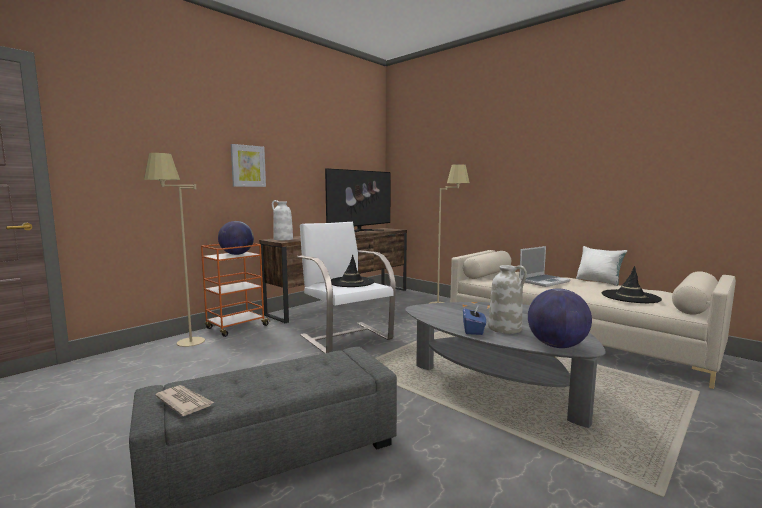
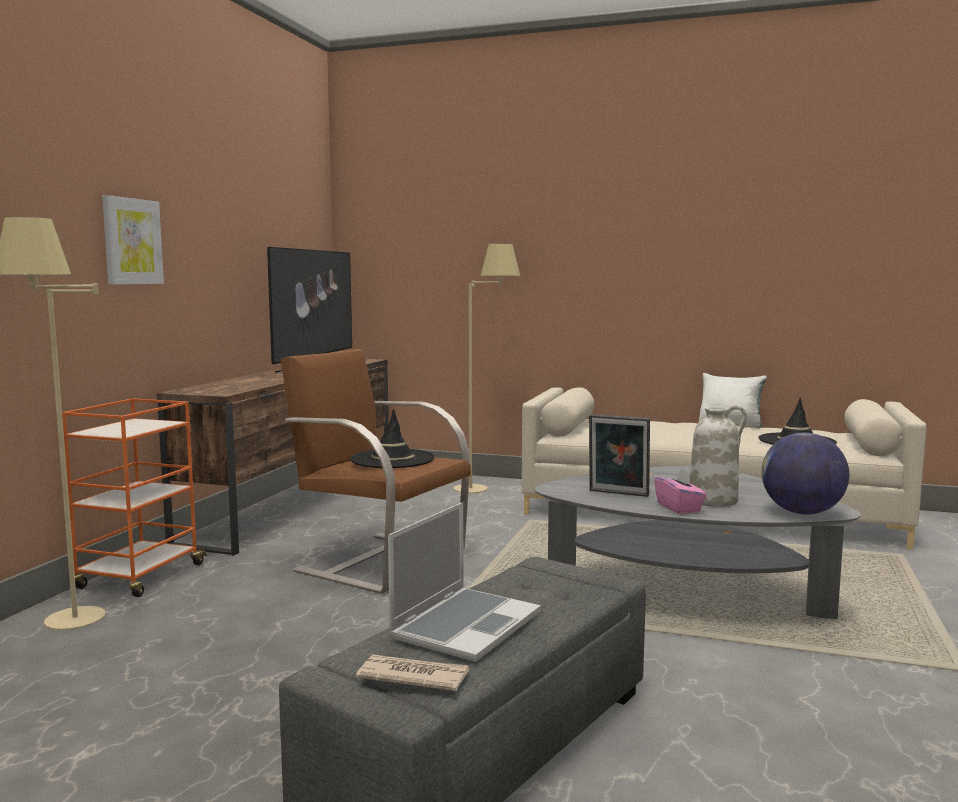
camera: 25 degrees left, 0 degrees up
globe [218,221,254,255] -> none
white vase [272,200,293,240] -> none
white armchair [297,222,396,353] -> brown armchair [280,349,471,594]
blue tissue box [463,305,486,335] -> pink tissue box [654,468,706,514]
laptop [519,246,571,287] -> laptop moved to [388,502,541,662]
none -> picture frame [589,414,650,497]

